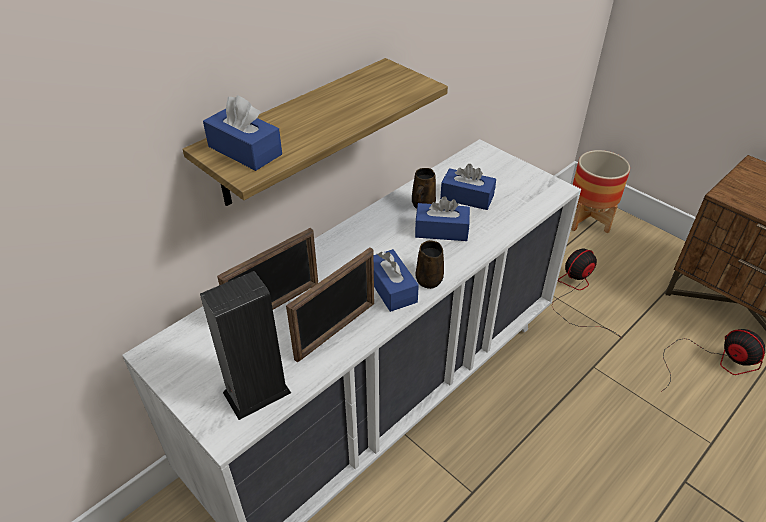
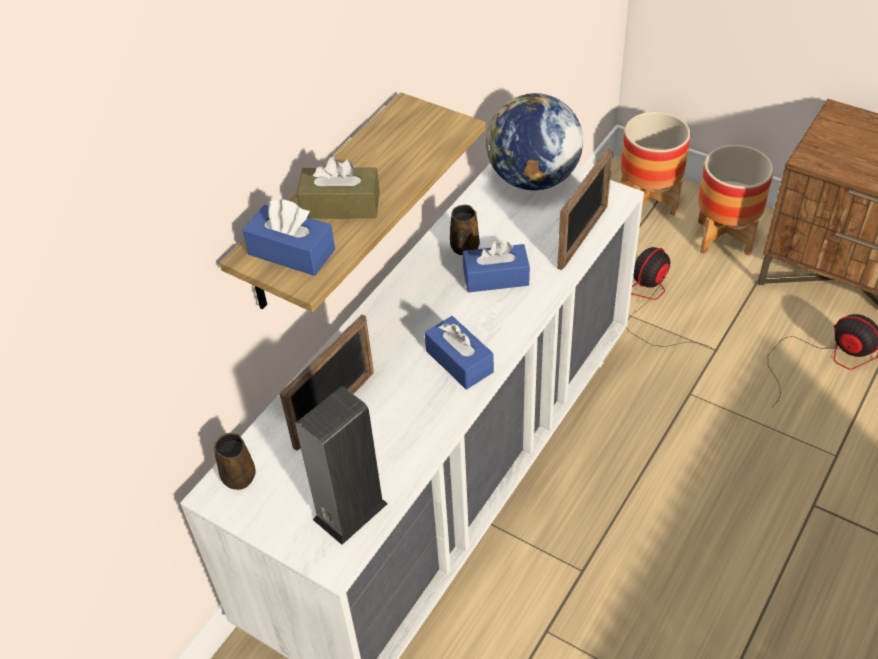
camera: 10 degrees left, 5 degrees up
picture frame [286,247,374,362] -> picture frame moved to [557,148,613,270]
brown mug [415,240,444,289] -> brown mug moved to [214,433,255,490]
blue tissue box [440,164,496,210] -> none
none -> brown tissue box [297,157,380,219]
none -> globe [486,93,583,191]
none -> planter [698,145,774,256]

